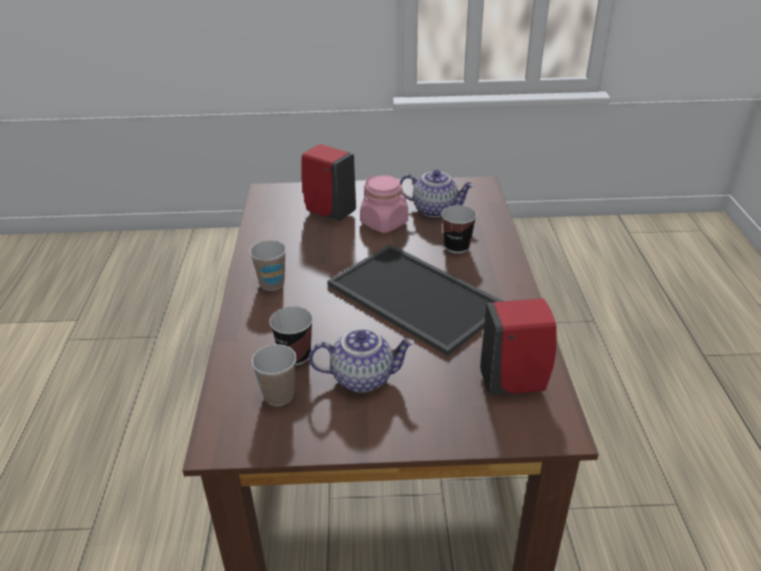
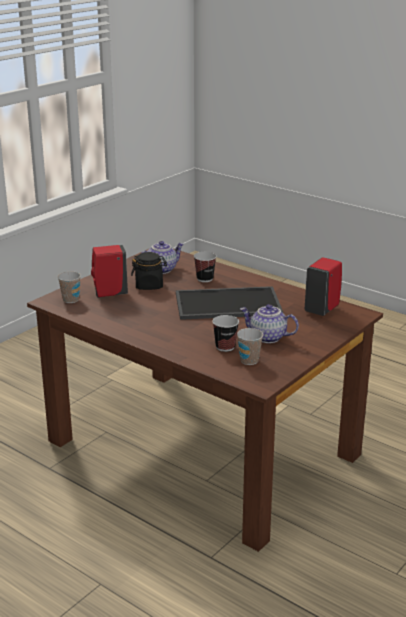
camera: 50 degrees left, 10 degrees down
cup [249,240,286,291] -> cup moved to [58,271,81,303]
teapot [309,328,415,393] -> teapot turned 105 degrees counterclockwise [240,304,299,343]
pink jar [360,175,408,233] -> black jar [131,252,167,290]

